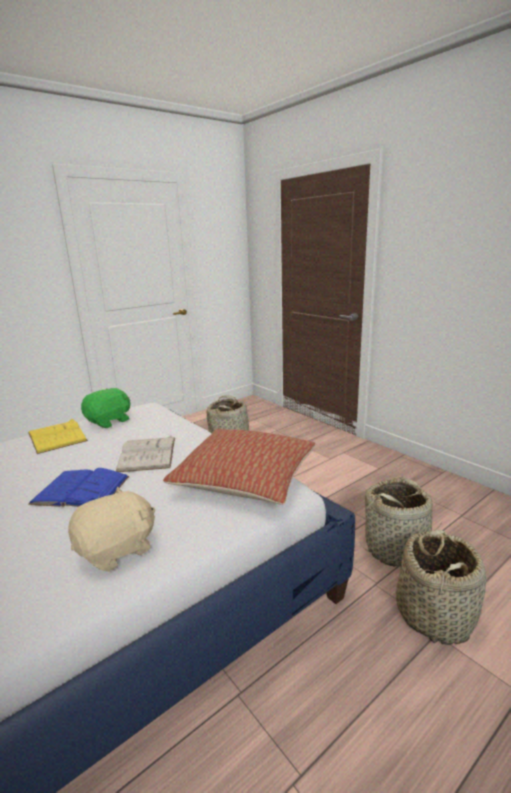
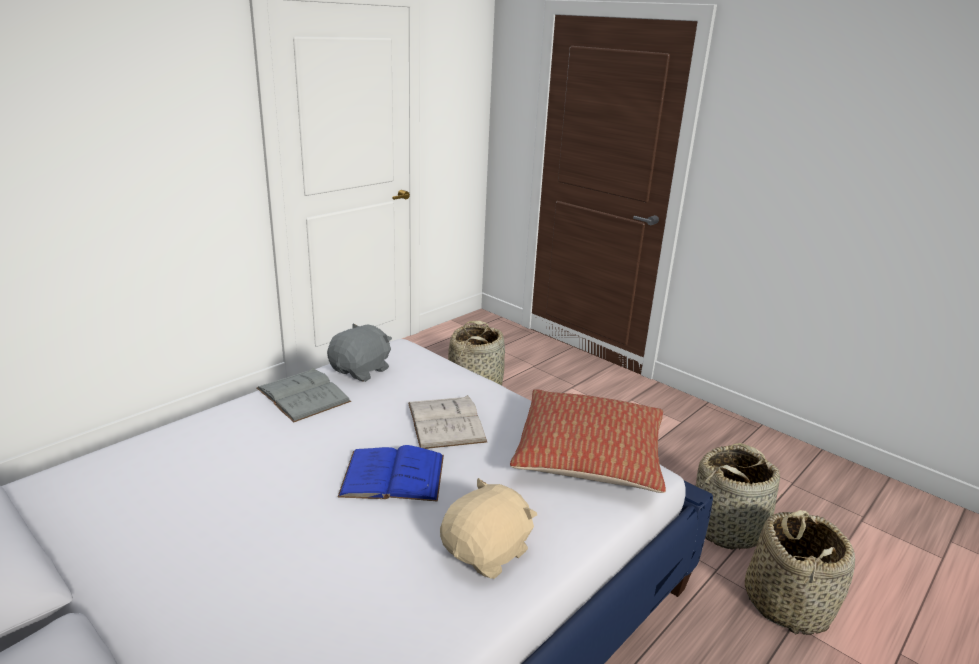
camera: 10 degrees left, 5 degrees up
yellow book [28,419,88,454] -> grey book [257,367,351,422]
green plush toy [81,388,130,428] -> grey plush toy [327,324,392,382]

